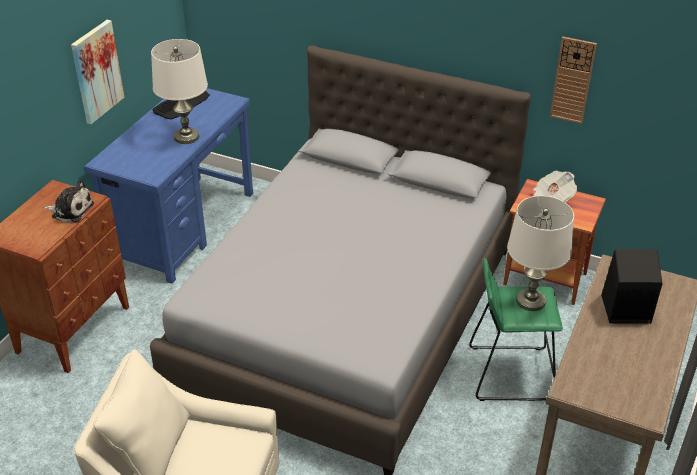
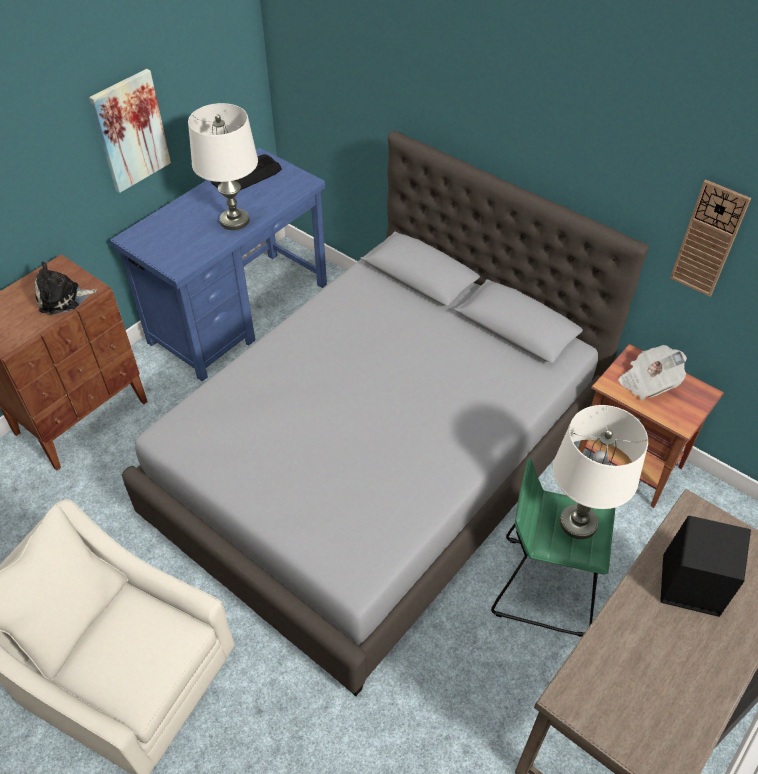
camera: 15 degrees right, 10 degrees up
plush toy [44,180,94,223] -> plush toy turned 135 degrees clockwise [35,261,97,315]

